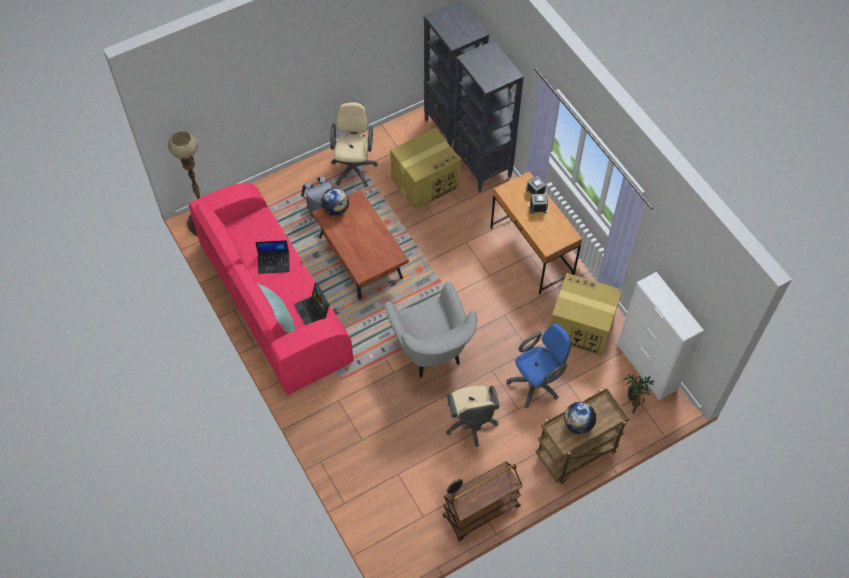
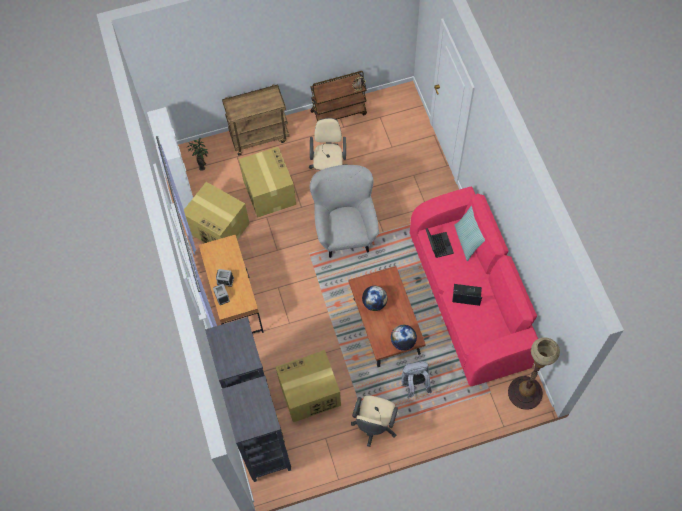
camera: 165 degrees left, 5 degrees up
blue office chair [506,323,571,408] -> cardboard box [239,147,296,218]
globe [564,402,596,434] -> globe moved to [362,286,387,311]

